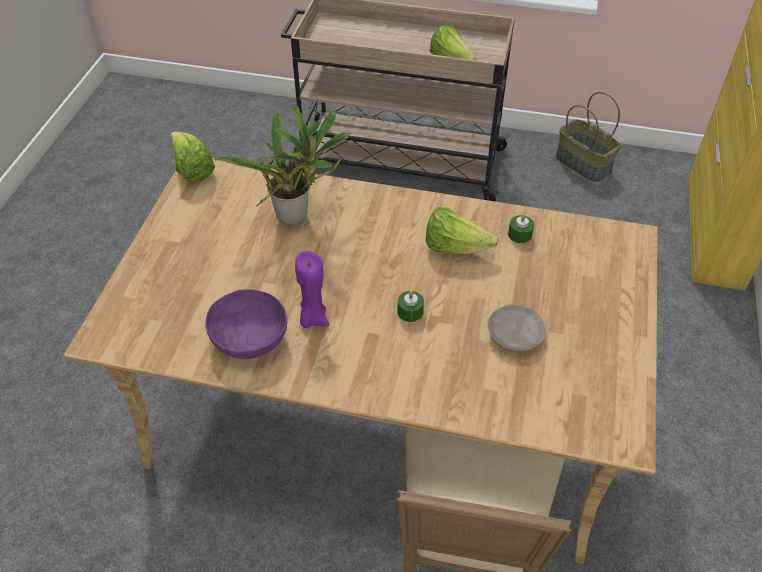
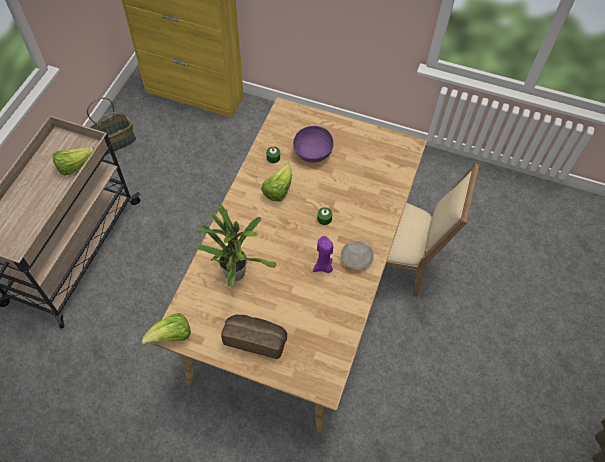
camera: 85 degrees left, 10 degrees up
purple bowl [205,289,287,359] -> purple bowl moved to [293,126,334,163]
beige plate [488,305,546,352] -> beige plate moved to [341,241,374,270]
none -> bread [221,314,287,359]

